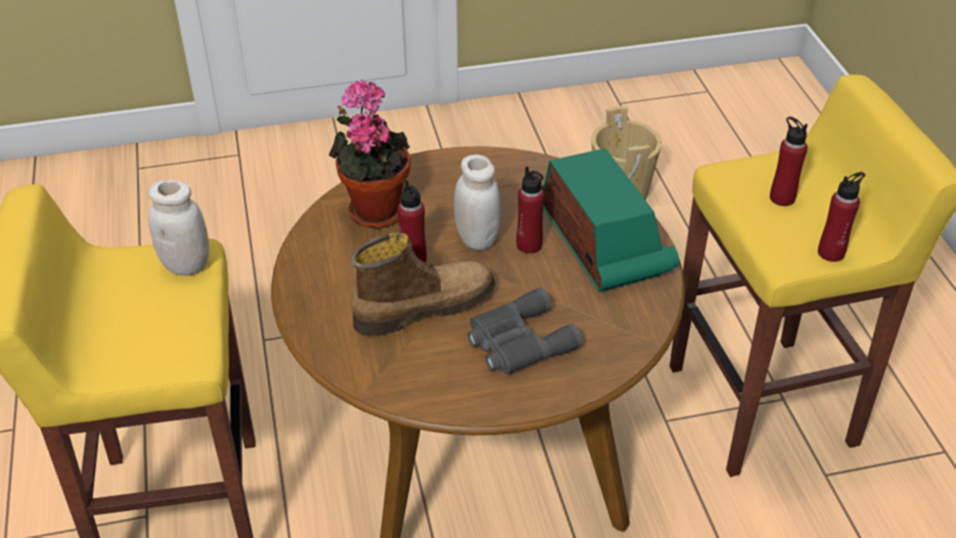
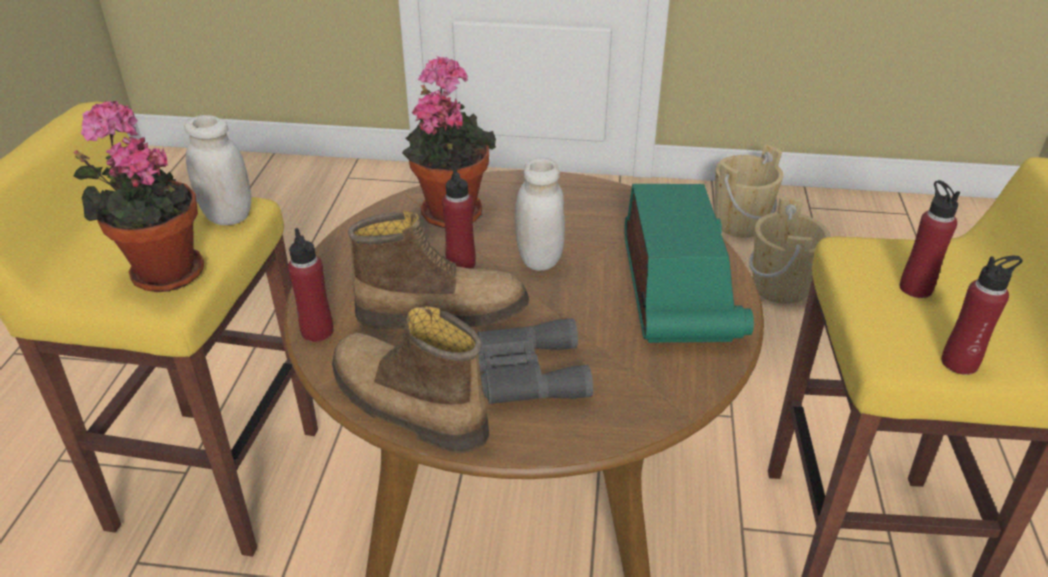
camera: 20 degrees right, 5 degrees down
red bottle [516,166,545,254] -> red bottle moved to [288,228,333,342]
none -> potted plant [73,101,204,292]
none -> boot [332,306,489,453]
none -> beige bucket [715,144,784,238]

